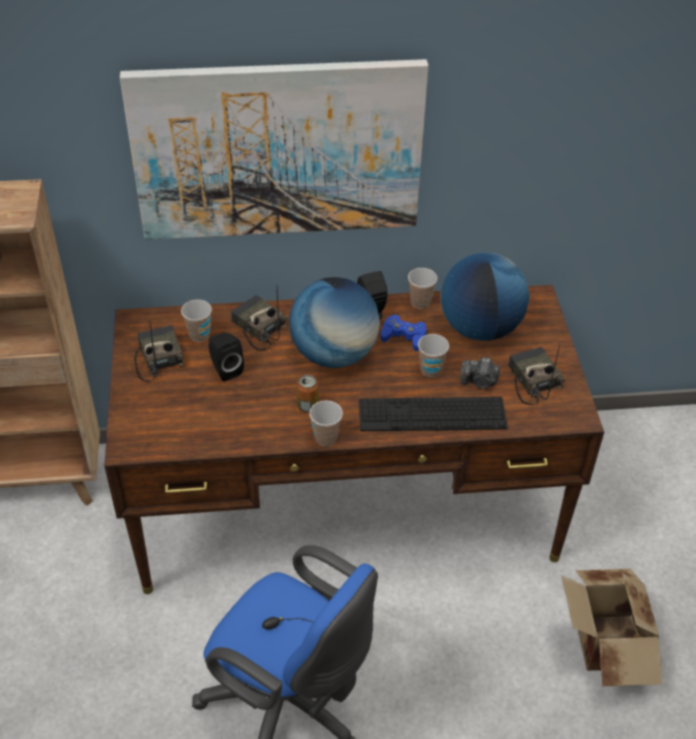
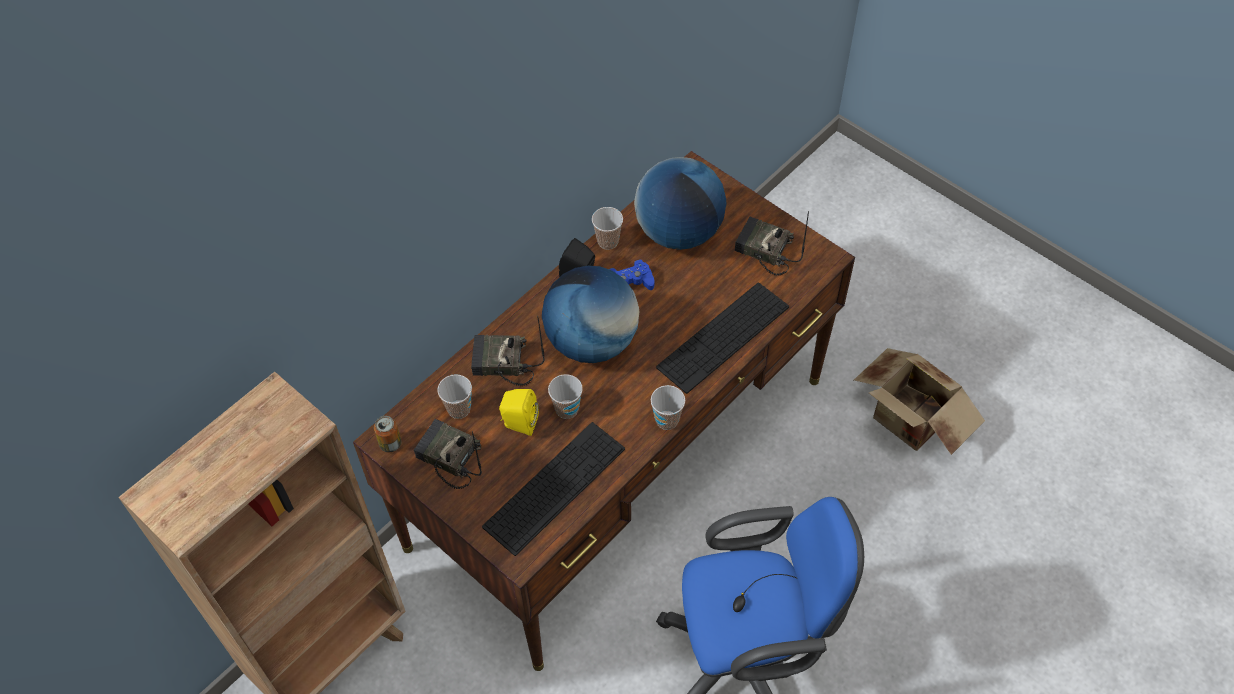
camera: 40 degrees left, 10 degrees up
picture [120,59,429,240] -> none
black speaker [209,332,244,381] -> yellow speaker [499,389,539,436]
can [297,375,318,412] -> can moved to [374,416,401,452]
cup [418,334,449,377] -> cup moved to [548,374,583,419]
camera [460,357,500,389] -> none
none -> keyboard [482,422,625,556]

